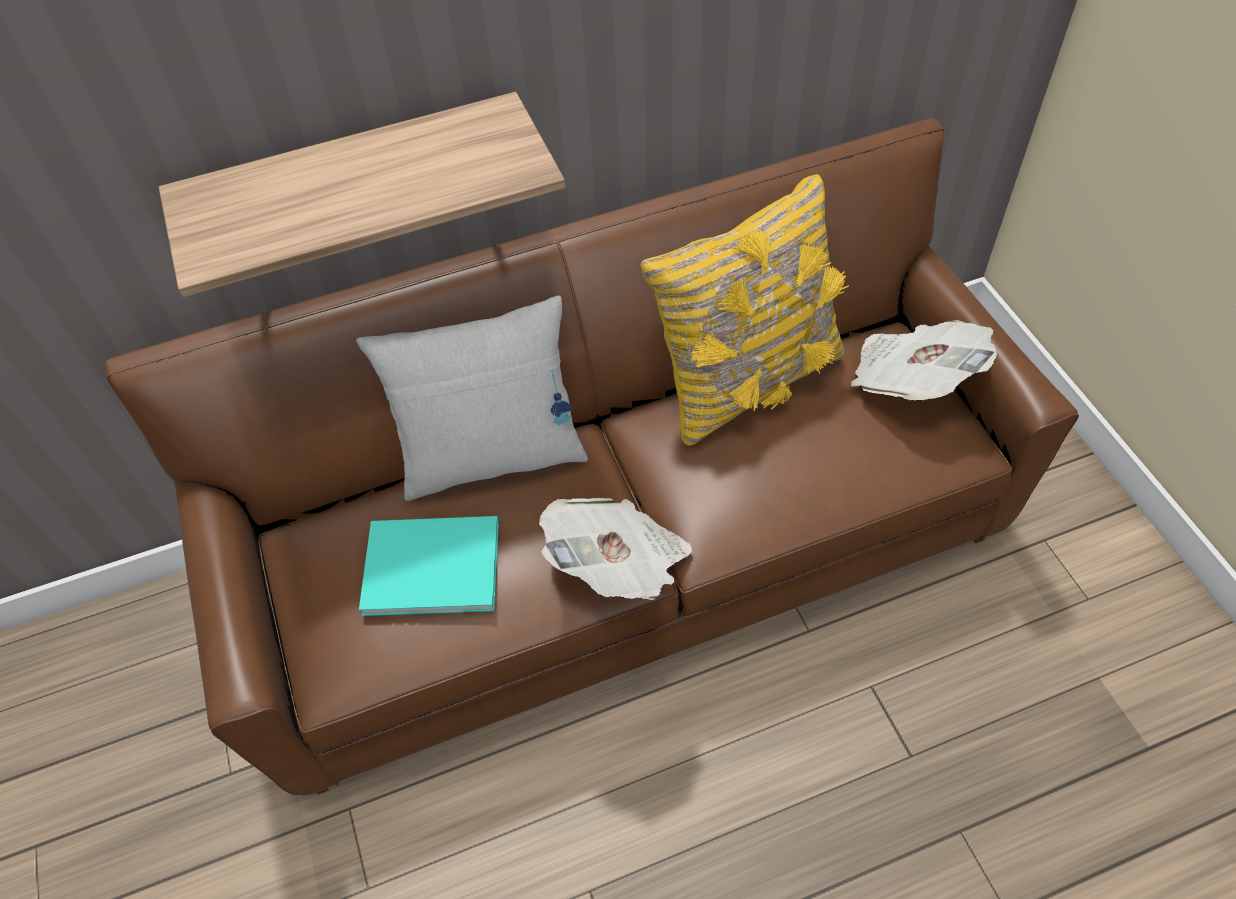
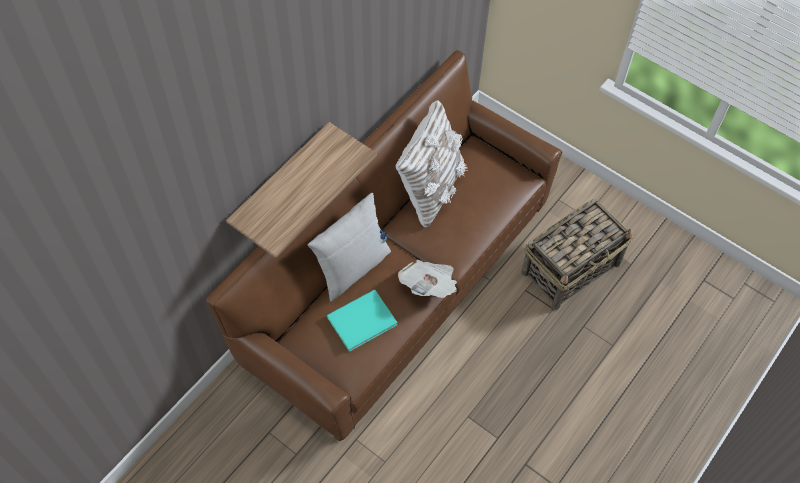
camera: 35 degrees left, 5 degrees up
yellow pillow [641,174,849,446] -> white pillow [396,100,468,227]
newspaper [851,320,997,400] -> none
none -> basket [521,199,633,310]

